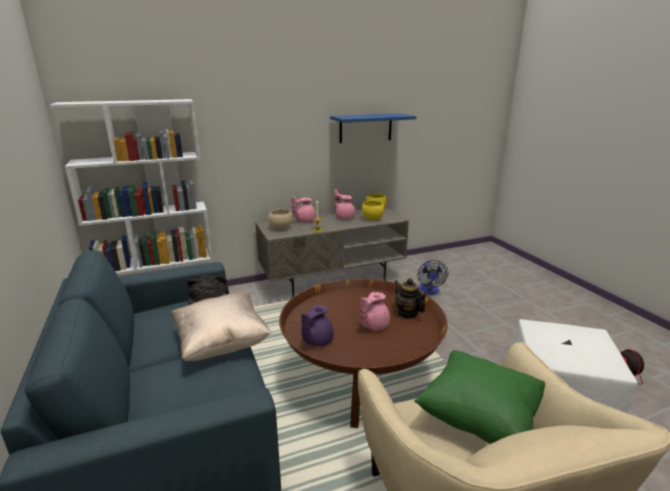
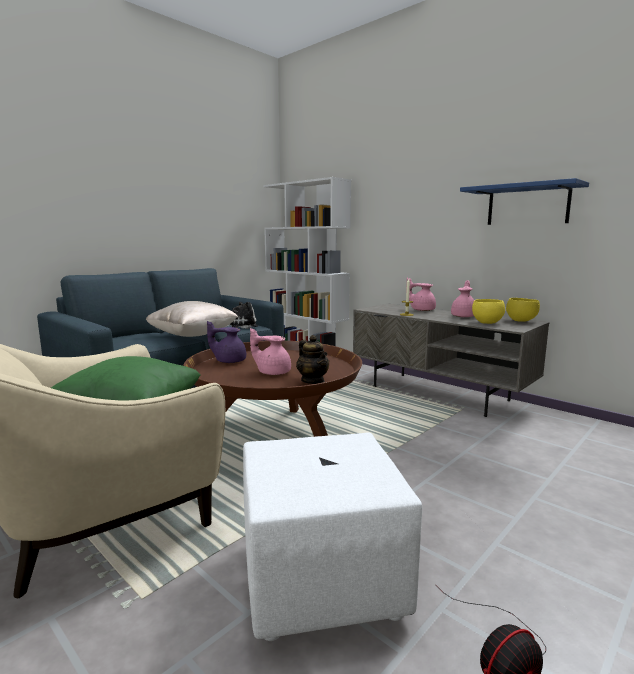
camera: 65 degrees right, 10 degrees down
beige bowl [268,209,292,230] -> none
teapot [395,278,426,318] -> teapot turned 120 degrees clockwise [296,335,329,384]
fan [417,260,448,295] -> none

